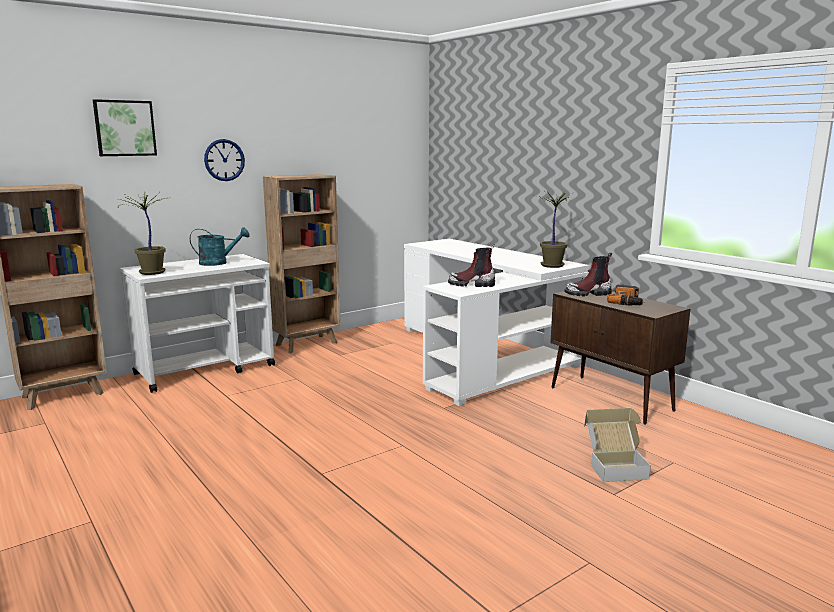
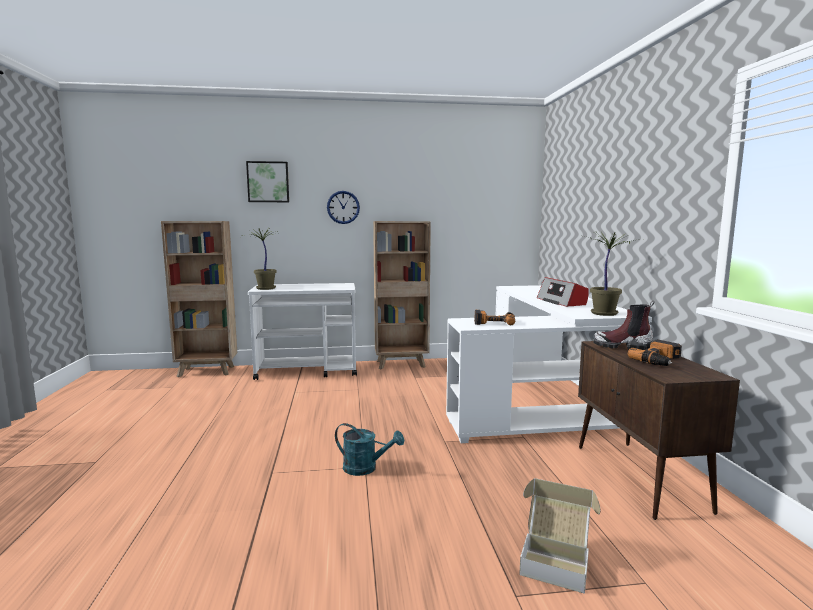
camera: 30 degrees right, 5 degrees down
turquoise watering can [190,227,250,266] -> turquoise watering can moved to [335,423,404,476]
boot [448,244,495,287] -> power drill [474,310,515,325]
none -> radio [537,277,589,307]

